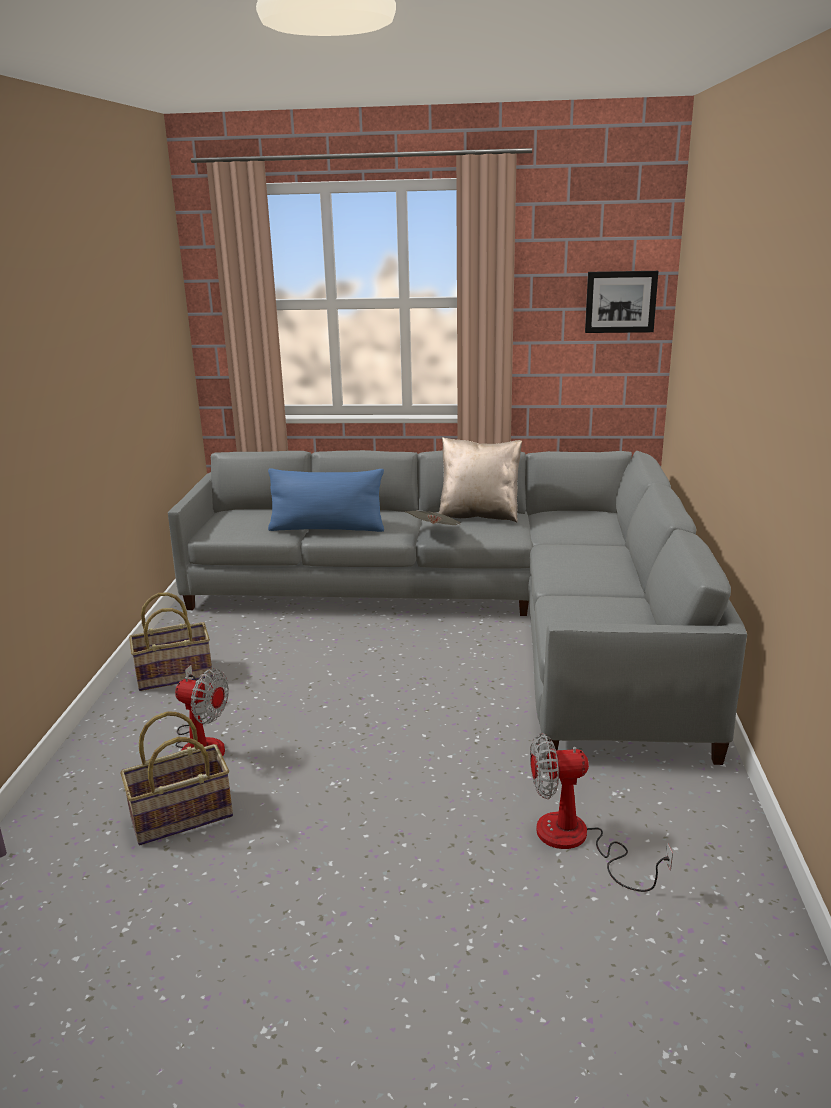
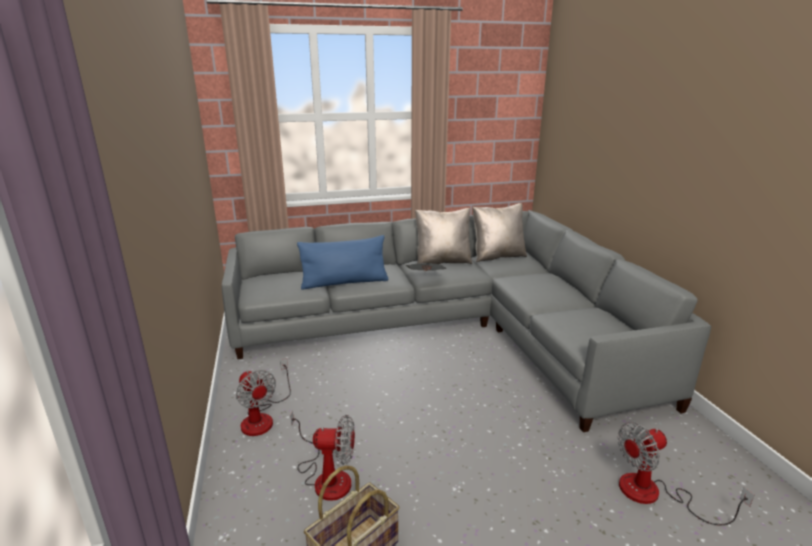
camera: 20 degrees left, 0 degrees up
basket [129,592,213,691] -> fan [236,358,291,436]
picture [585,271,659,333] -> none
none -> beige pillow [473,203,527,262]

